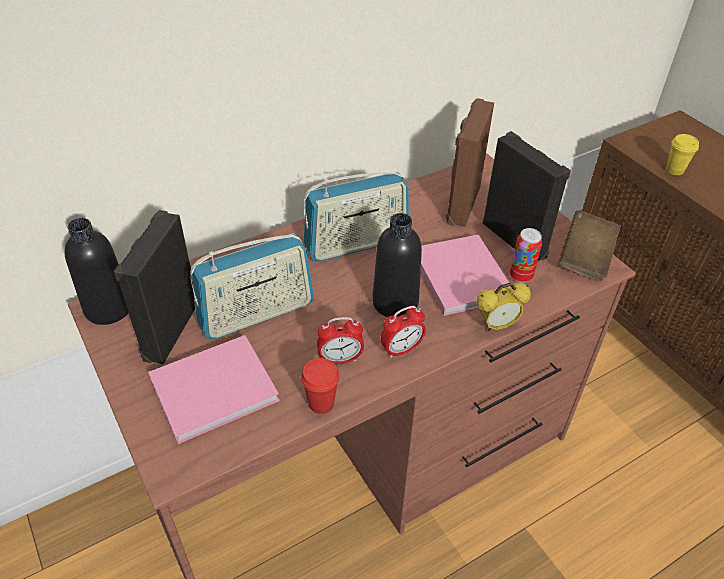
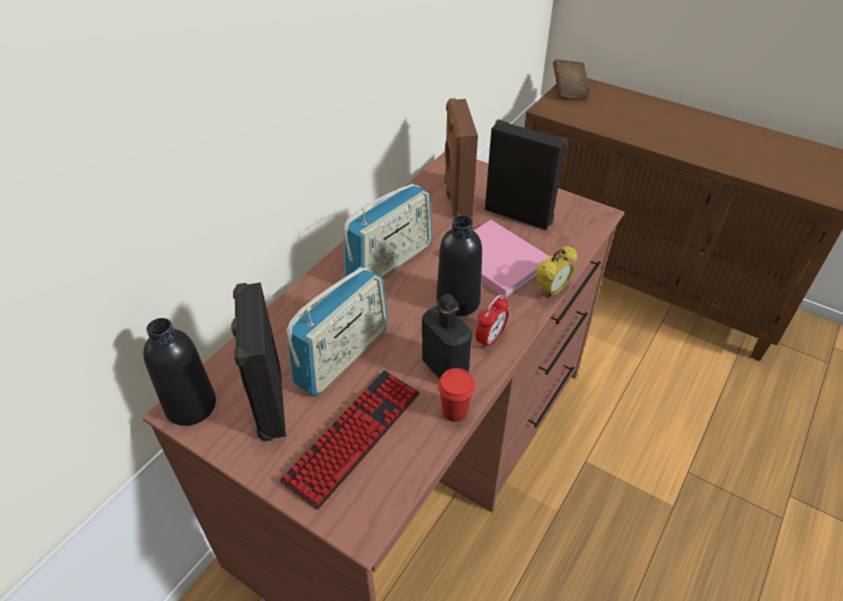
camera: 25 degrees left, 0 degrees up
pink book [148,335,279,444] -> keyboard [280,371,420,510]
alarm clock [317,317,364,364] -> black bottle [422,294,473,379]
can [510,228,542,283] -> none
brown book [558,210,621,281] -> brown book moved to [553,59,591,99]
yellow cup [666,134,699,175] -> none

